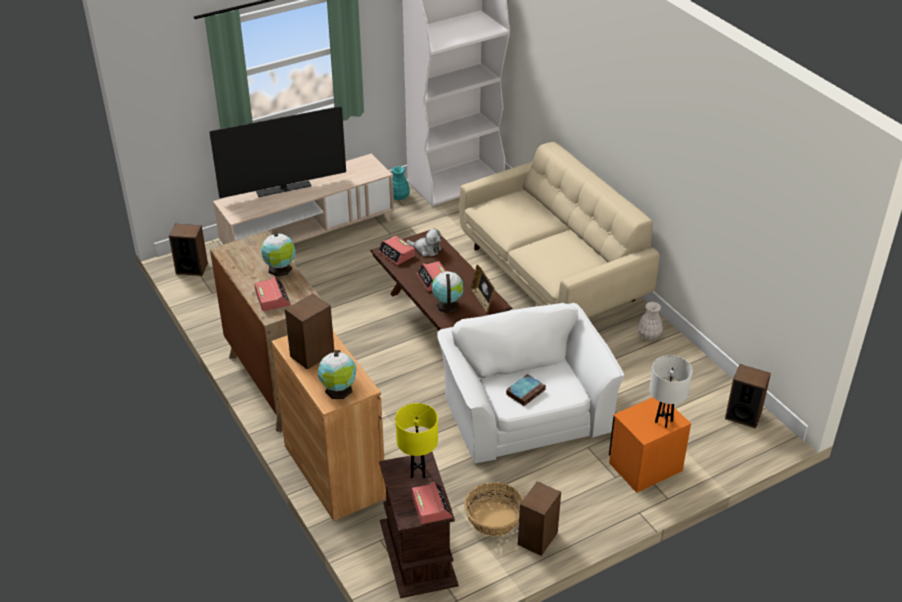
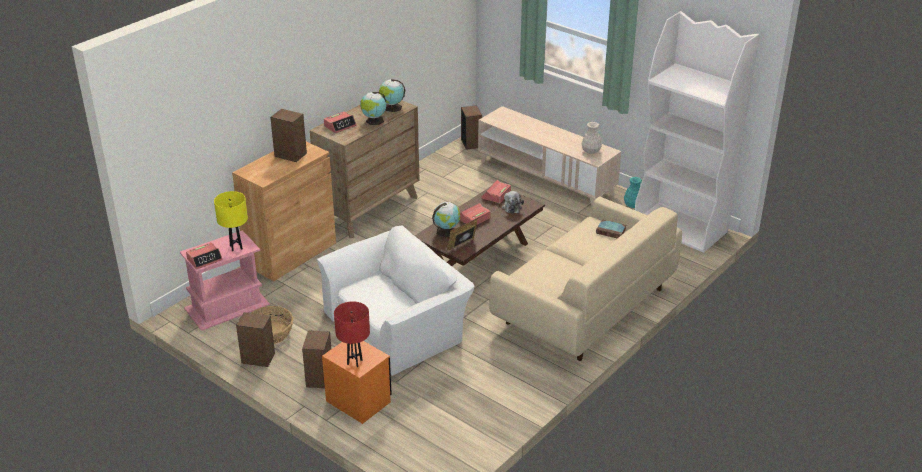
camera: 70 degrees right, 5 degrees down
television [209,106,346,198] -> none
globe [318,350,357,399] -> globe moved to [379,79,405,112]
brown side table [379,452,459,598] -> pink side table [180,230,270,331]
book [506,374,546,406] -> book moved to [596,219,626,238]
white vase [637,302,663,340] -> white vase moved to [581,122,602,154]
white table lamp [649,355,693,428] -> red table lamp [334,301,370,367]
speaker [725,364,771,429] -> speaker moved to [302,330,331,388]

